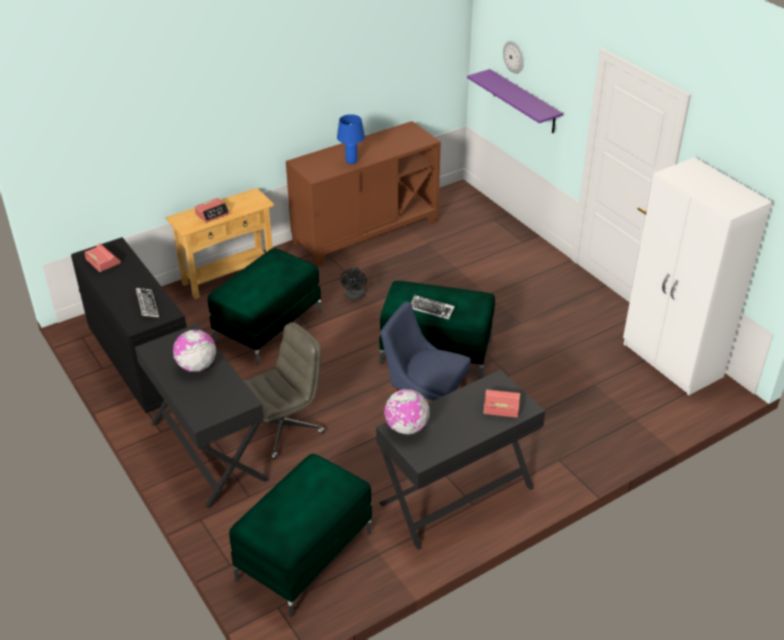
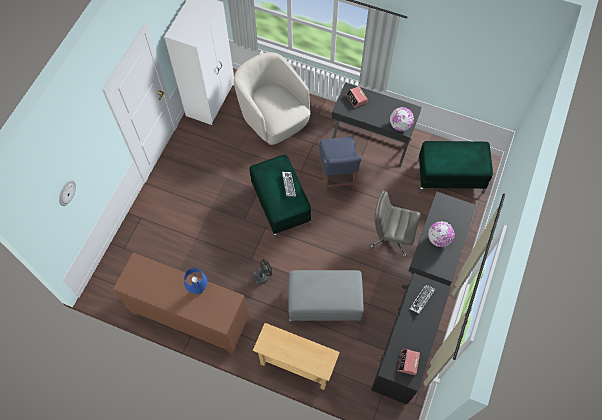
camera: 125 degrees left, 25 degrees up
alarm clock [195,198,230,223] -> none
green ottoman [208,248,322,365] -> grey ottoman [288,270,363,324]
purple shelf [467,69,563,133] -> none
none -> beige armchair [234,52,311,145]

